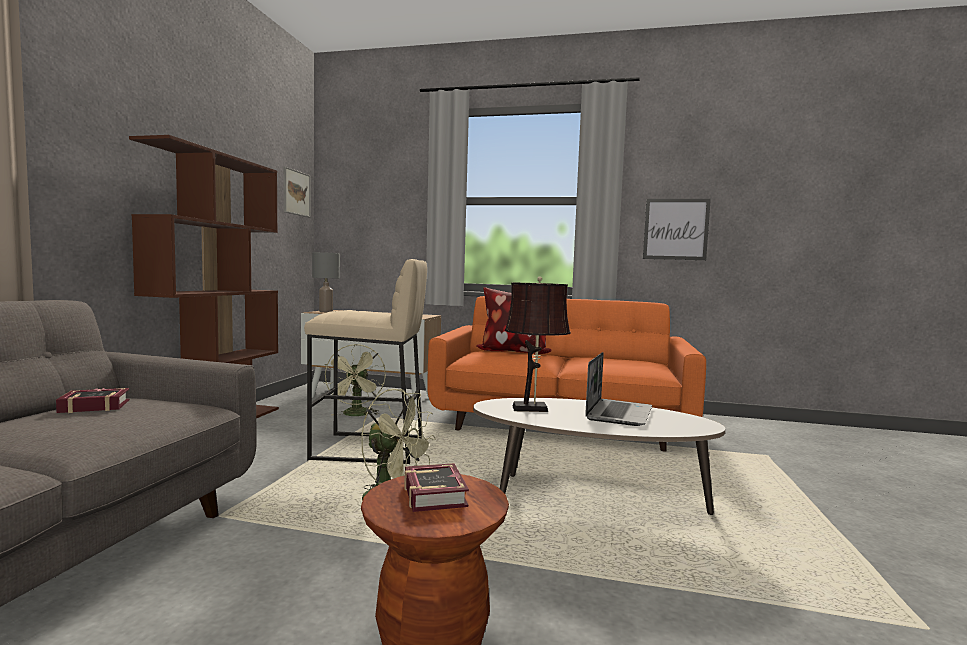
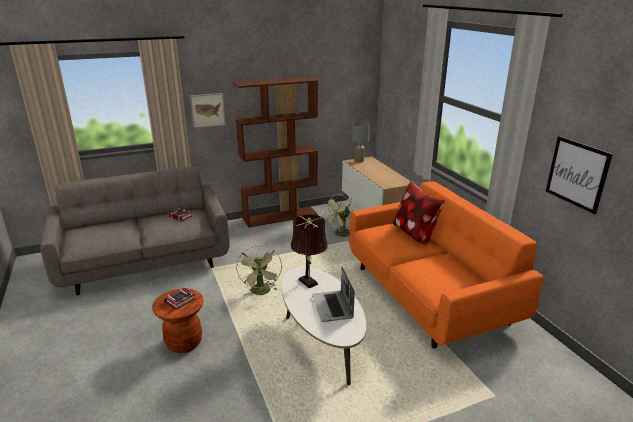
camera: 55 degrees right, 20 degrees up
picture [284,166,310,217] -> picture moved to [190,93,226,128]
beige stool [304,259,427,464] -> none
laptop [586,352,652,426] -> laptop turned 90 degrees clockwise [312,267,355,322]

